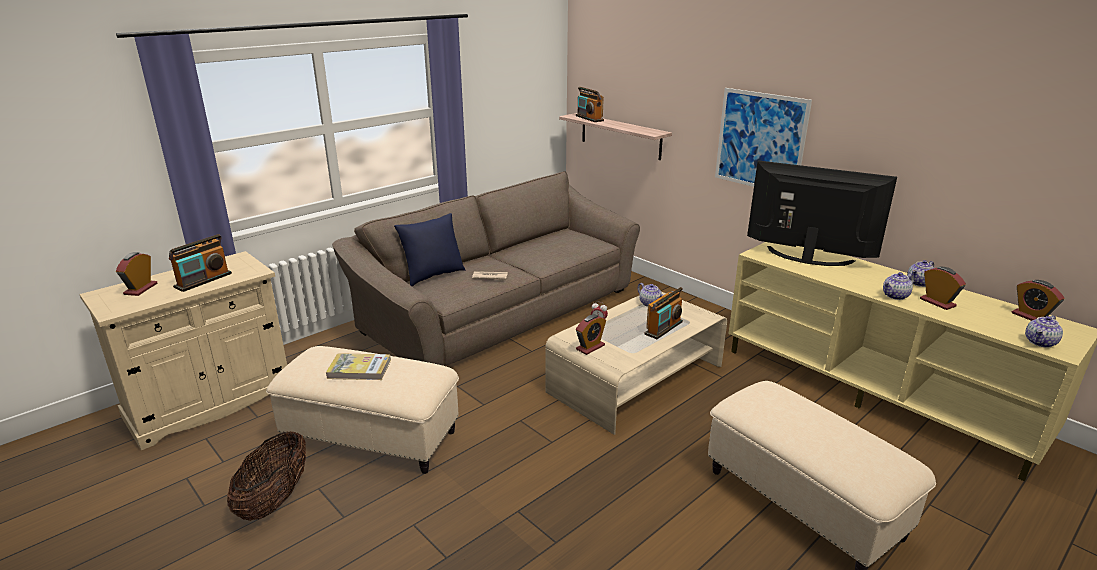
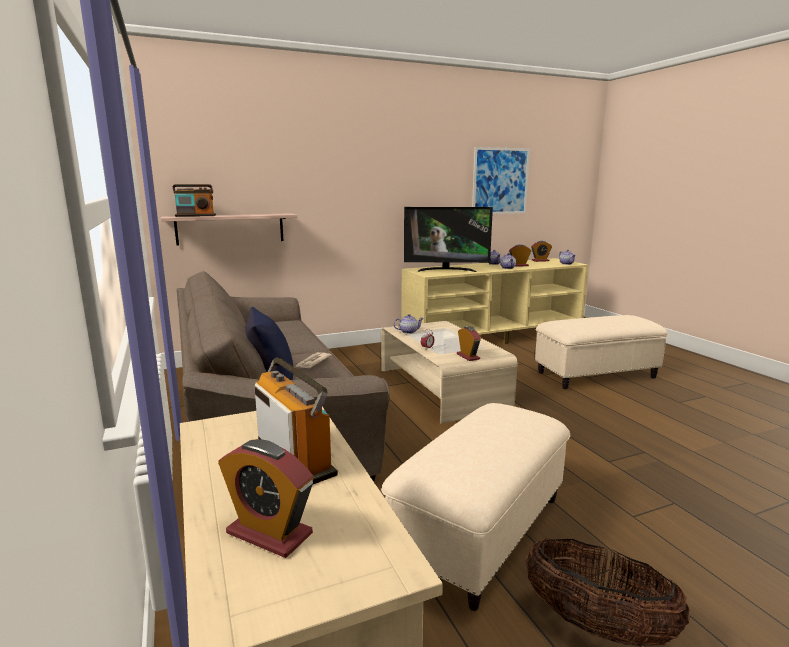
camera: 70 degrees left, 10 degrees down
book [326,353,391,380] -> none
radio [644,287,683,339] -> none
picture [715,88,812,187] -> picture moved to [472,147,530,214]
television [747,160,897,266] -> television turned 135 degrees counterclockwise [404,207,493,272]

